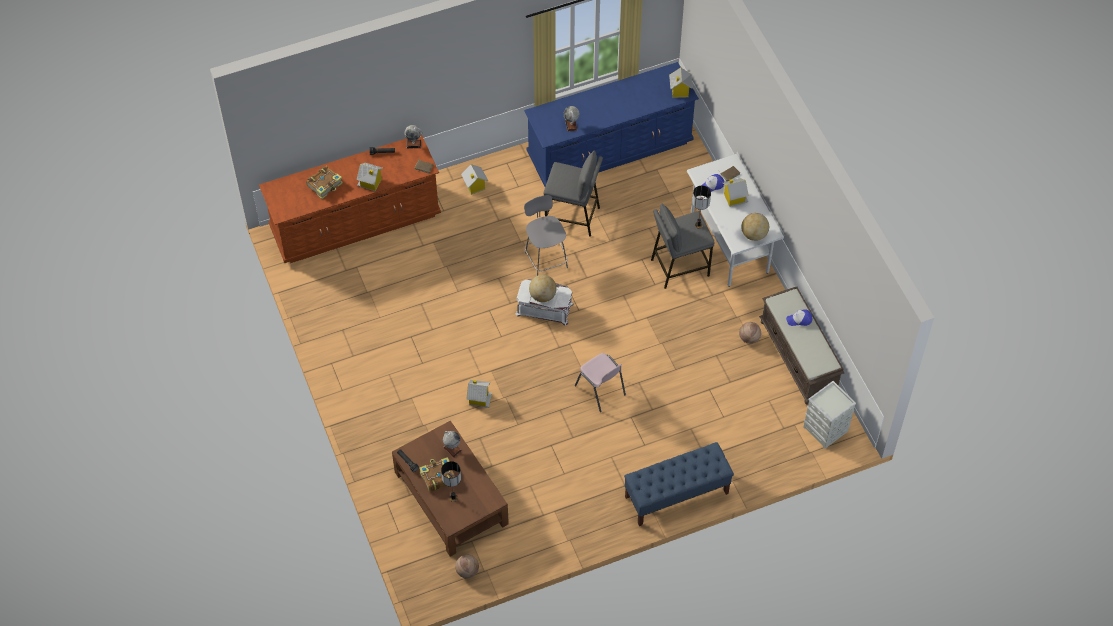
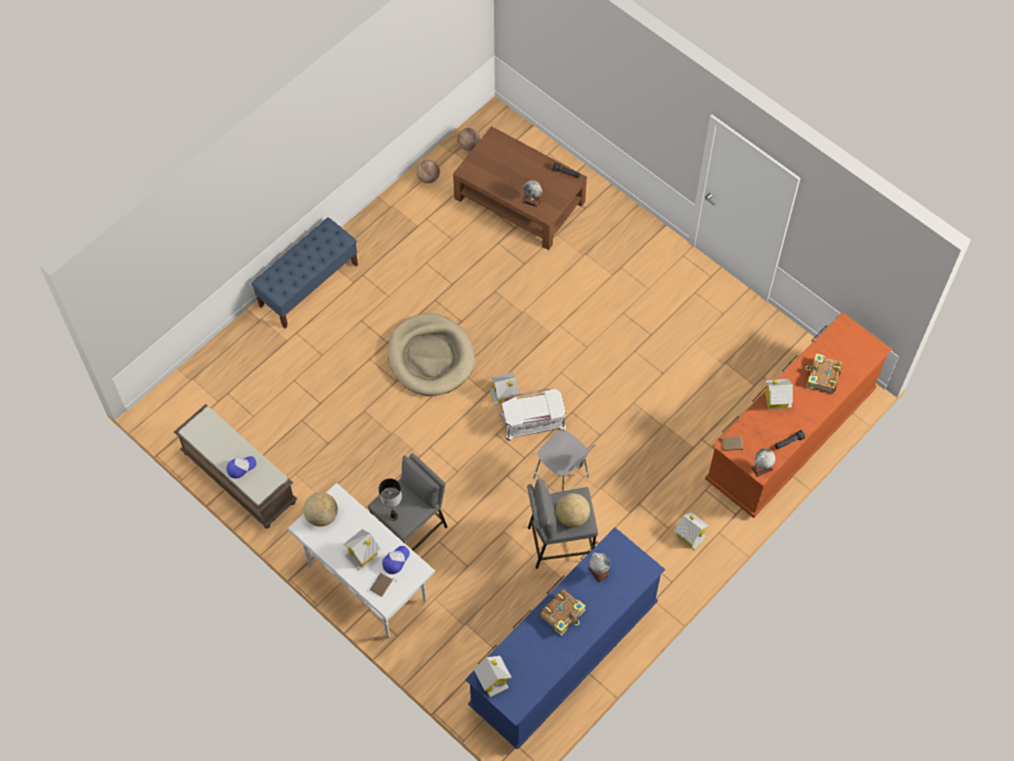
camera: 155 degrees right, 5 degrees up
book [419,457,455,491] -> book moved to [540,589,586,636]
table lamp [441,461,461,502] -> none
toy house [466,380,492,408] -> toy house moved to [490,372,519,405]
globe [529,275,557,302] -> globe moved to [556,493,590,527]
pink chair [575,353,626,412] -> beige dog bed [388,313,475,396]
basketball [739,322,761,344] -> basketball moved to [417,160,440,183]
grey storage box [803,381,856,449] -> none

